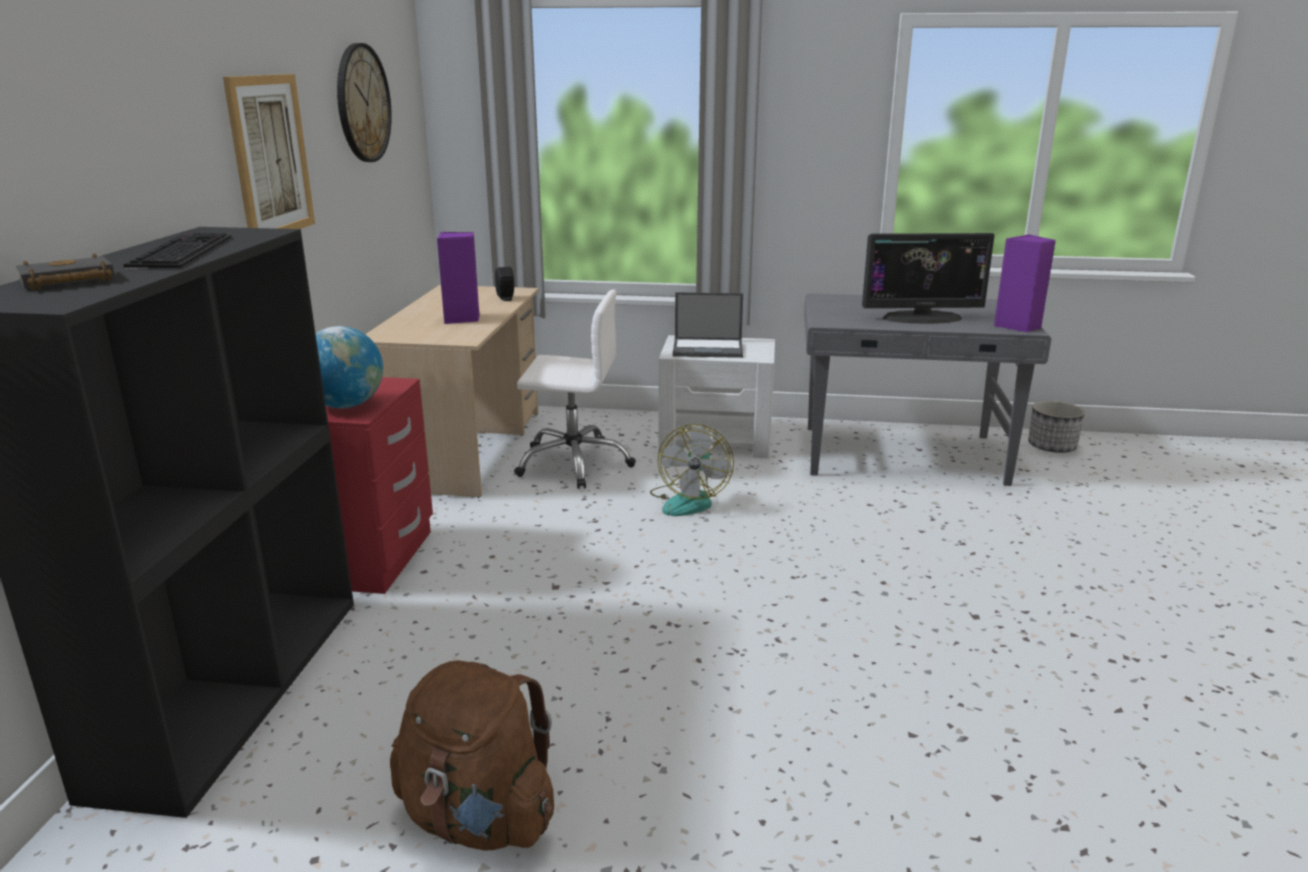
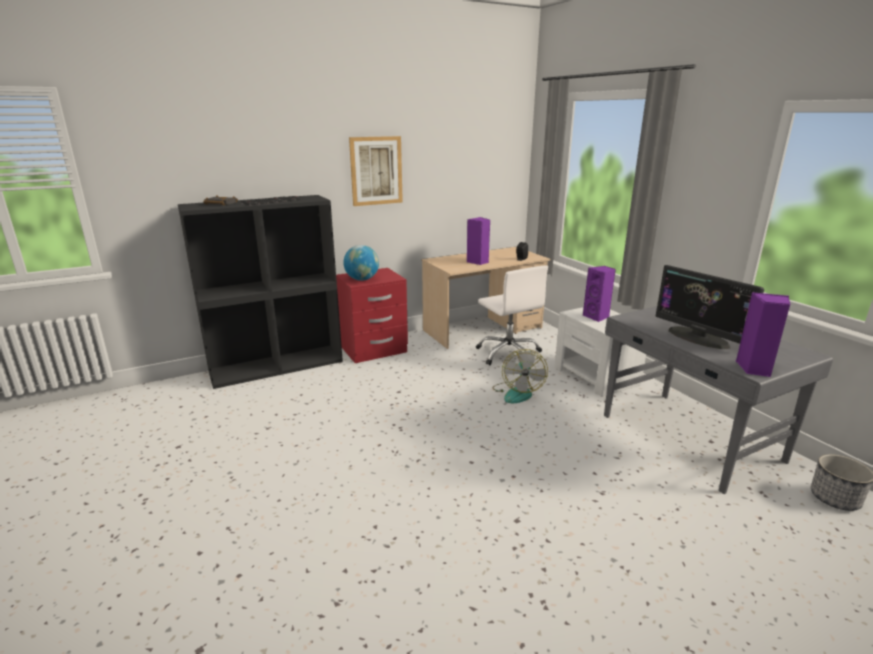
camera: 55 degrees right, 0 degrees up
wall clock [337,43,392,162] -> none
brown backpack [390,660,554,851] -> none
fan [650,424,734,516] -> fan turned 60 degrees counterclockwise [492,349,548,403]
laptop [673,292,743,358] -> purple speaker [583,266,616,322]

